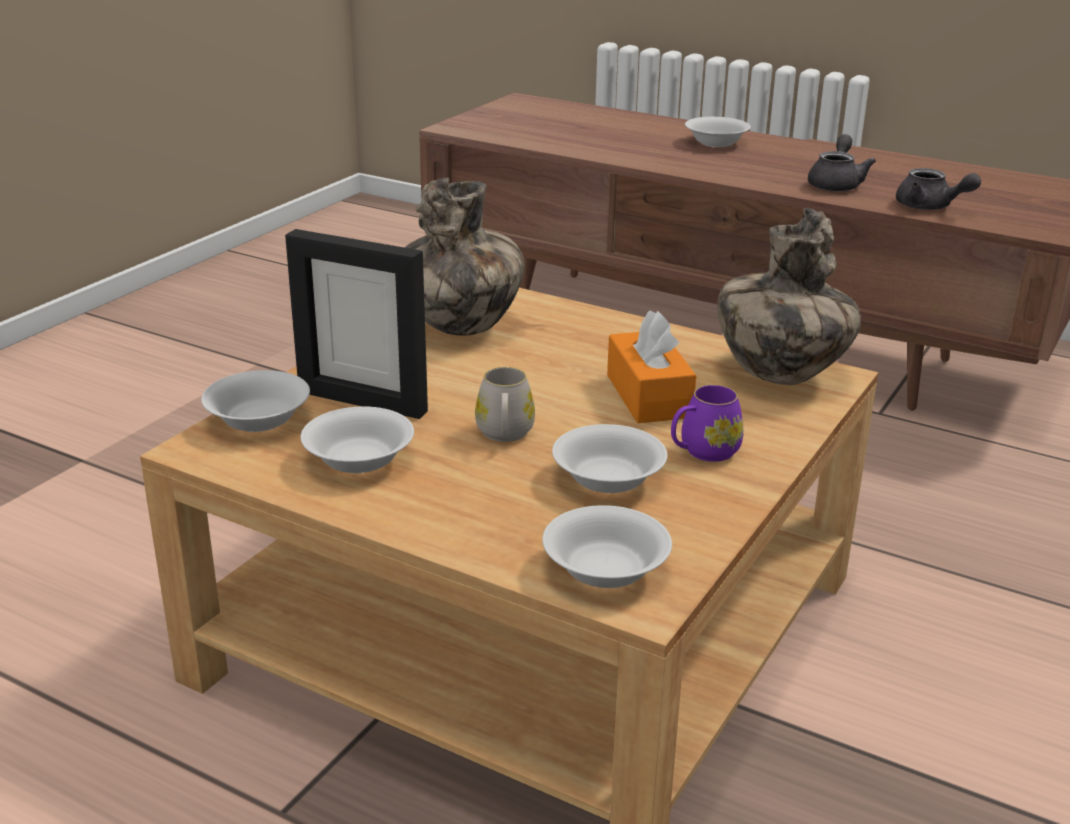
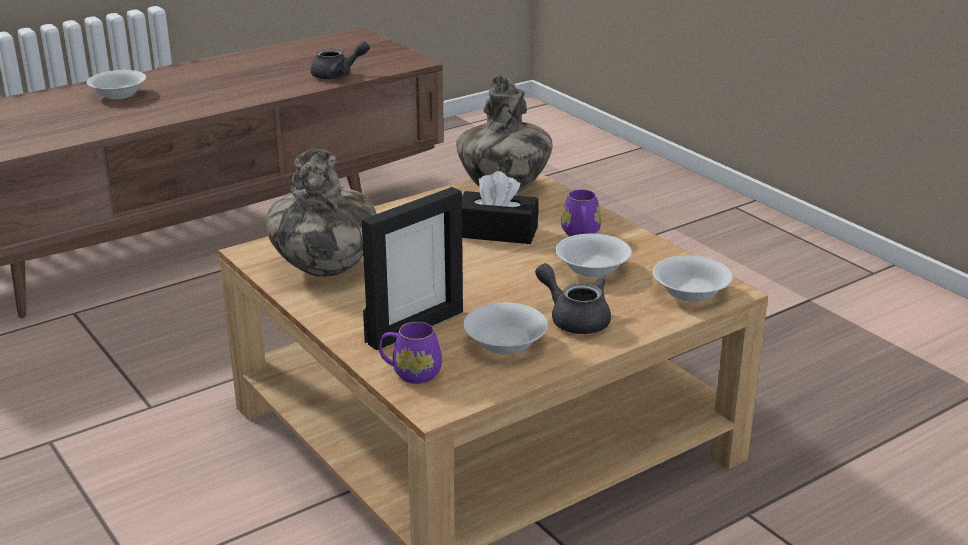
camera: 65 degrees left, 0 degrees up
white bowl [201,370,310,432] -> purple mug [379,322,442,384]
white mug [475,367,535,442] -> none
orange tissue box [607,311,697,423] -> black tissue box [462,171,538,244]
grey teapot [808,134,876,192] -> grey teapot moved to [535,263,611,334]

